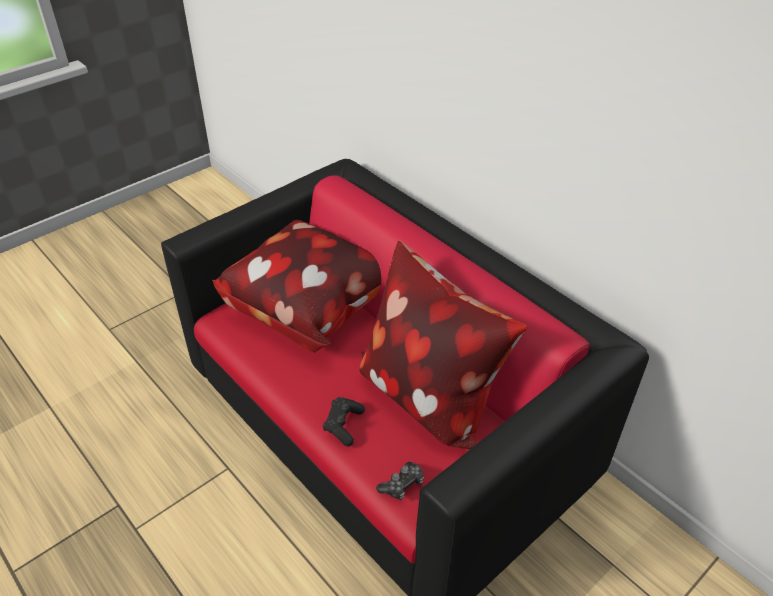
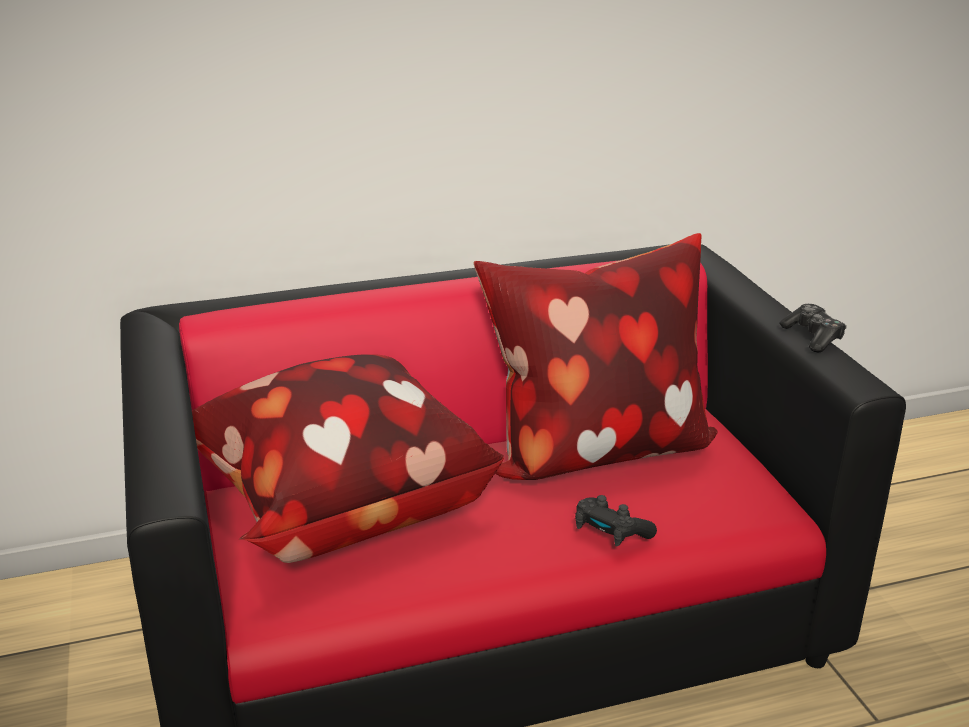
camera: 65 degrees left, 15 degrees down
game controller [376,462,424,500] -> game controller moved to [780,304,847,352]

